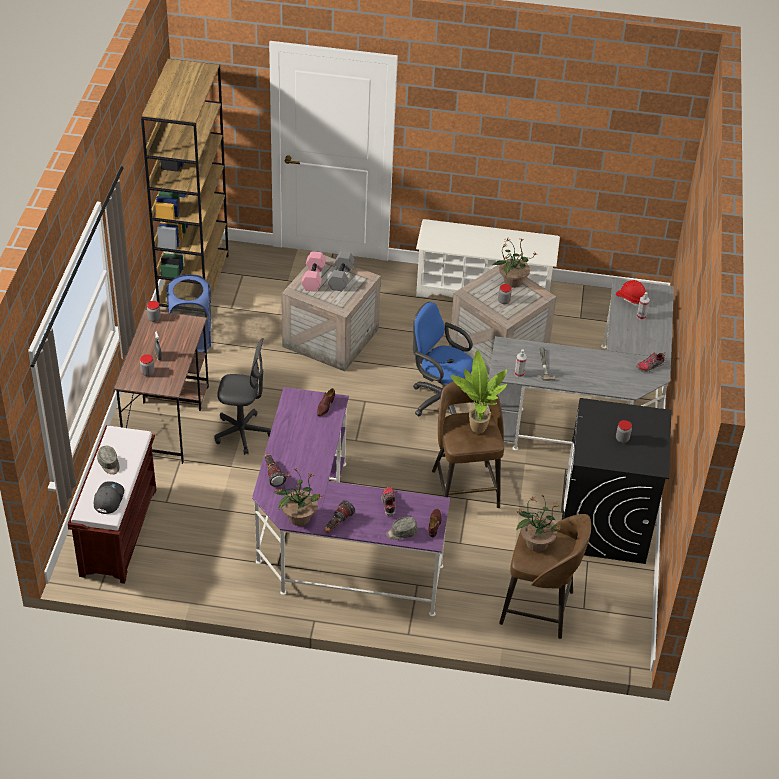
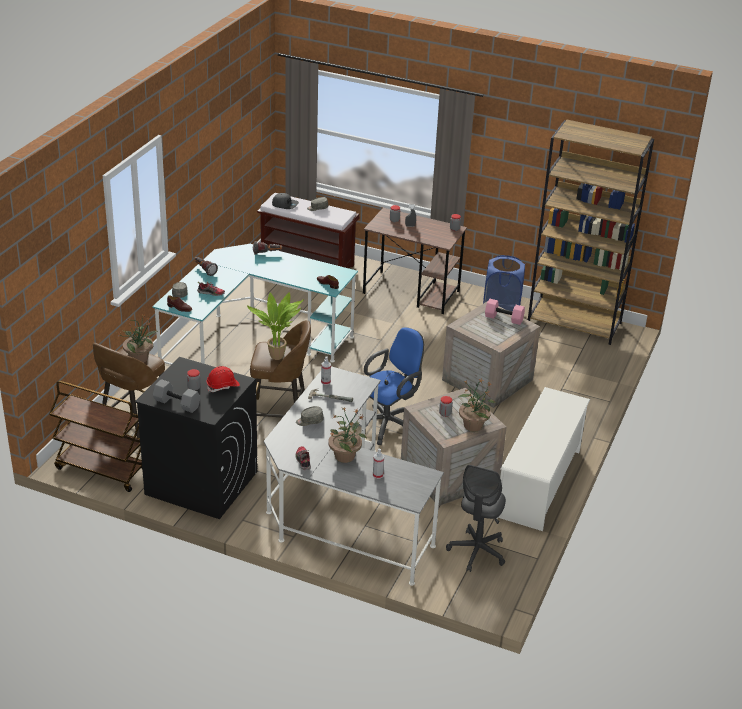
camera: 105 degrees right, 10 degrees down
grey office chair [214,338,271,455] -> grey office chair moved to [446,465,506,572]
purple desk [252,387,450,617] -> turquoise desk [152,244,358,365]
potted plant [273,468,323,526] -> potted plant moved to [328,407,367,463]
grey dumbbell [327,251,355,291] -> grey dumbbell moved to [153,379,201,413]
red hard hat [616,280,646,307] -> red hard hat moved to [207,366,240,392]
none -> brown cart [49,381,142,492]
none -> grey cap [296,406,324,426]

